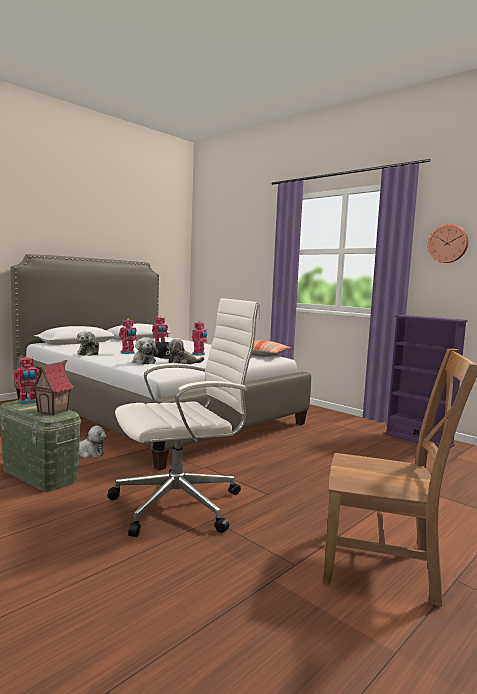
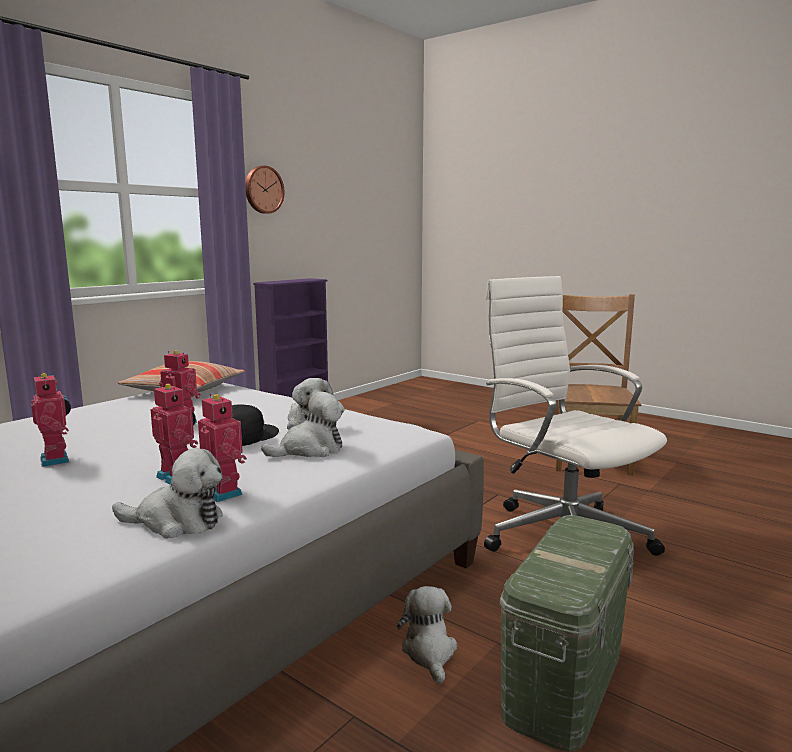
camera: 95 degrees left, 5 degrees up
toy robot [14,356,39,404] -> toy robot moved to [198,394,247,502]
toy house [30,360,74,415] -> none

